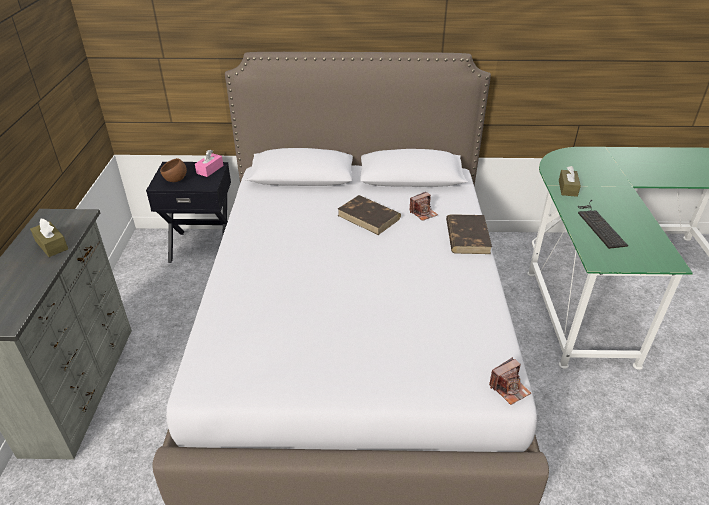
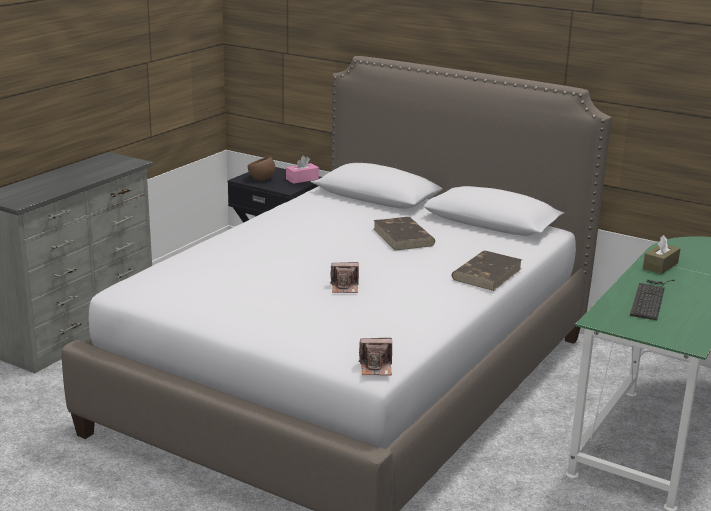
camera: 30 degrees right, 15 degrees down
brown tissue box [30,219,68,257] -> none
camera [409,192,438,221] -> camera moved to [330,262,359,293]

